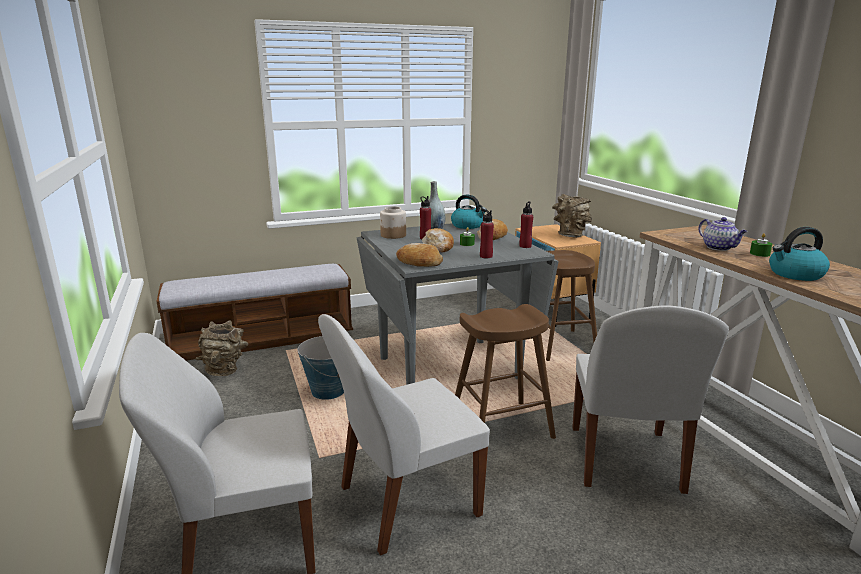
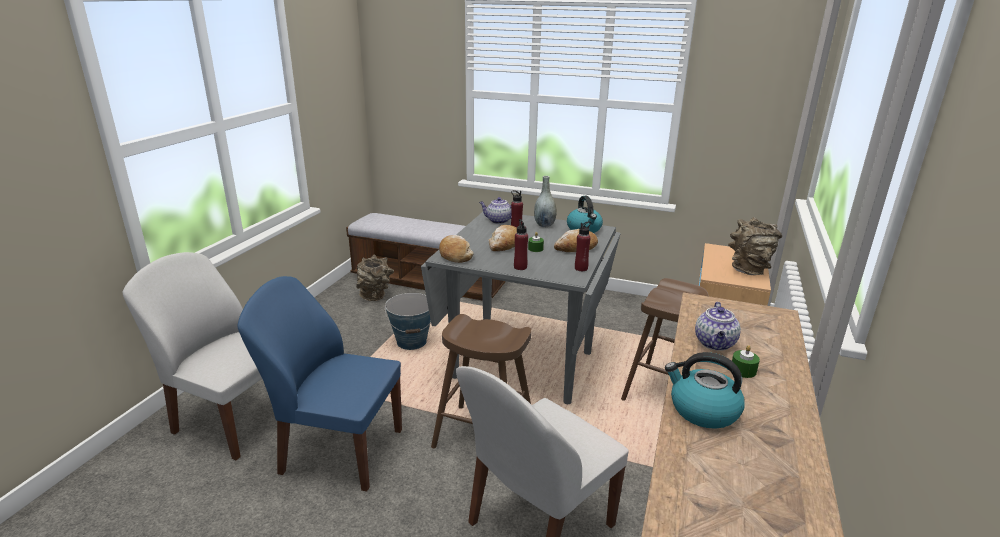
camera: 40 degrees right, 5 degrees up
white chair [318,314,490,555] -> blue chair [238,276,402,492]
jar [380,206,406,239] -> teapot [479,197,512,224]

